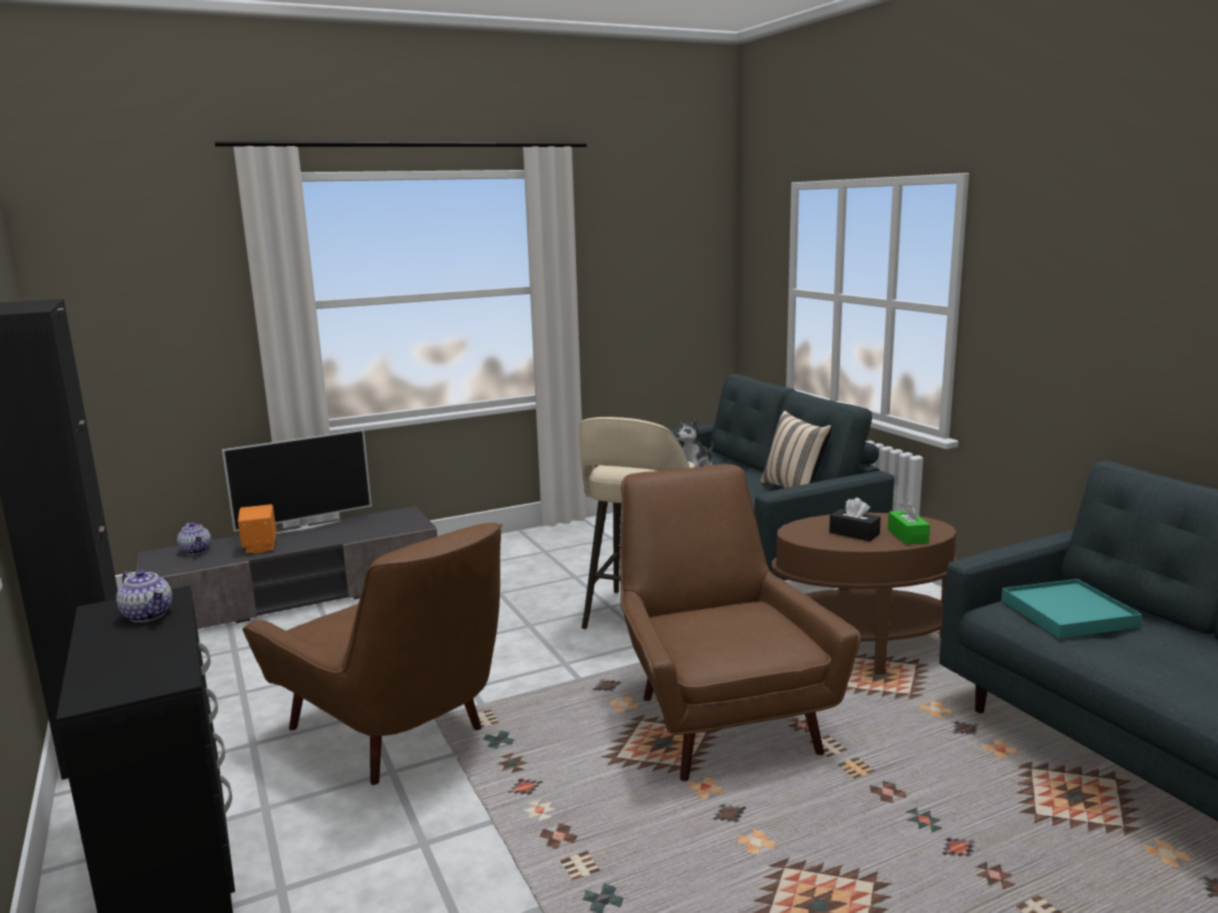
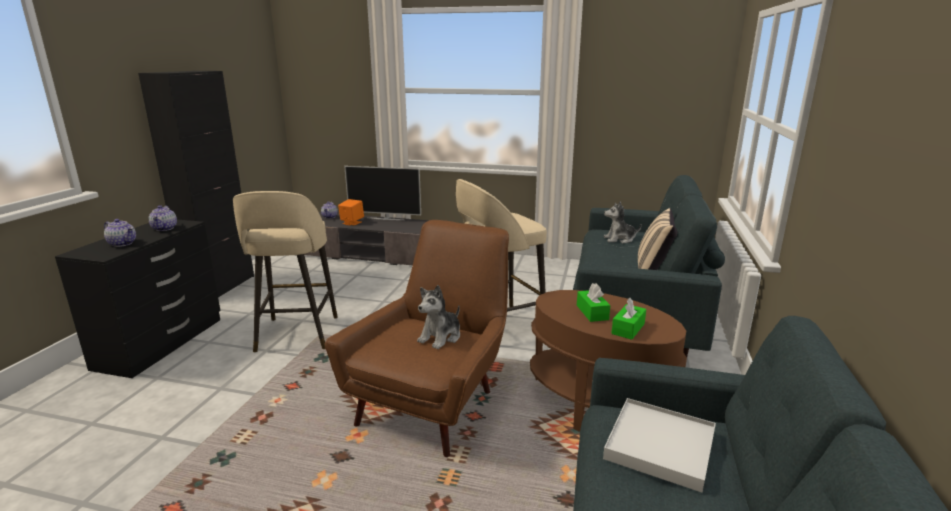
camera: 40 degrees right, 5 degrees up
brown armchair [243,523,502,785] -> beige stool [233,191,338,353]
black tissue box [829,498,881,541] -> green tissue box [577,283,611,322]
turquoise tray [1001,579,1142,638] -> white tray [603,398,716,493]
none -> teapot [104,219,136,247]
none -> plush toy [417,285,460,349]

